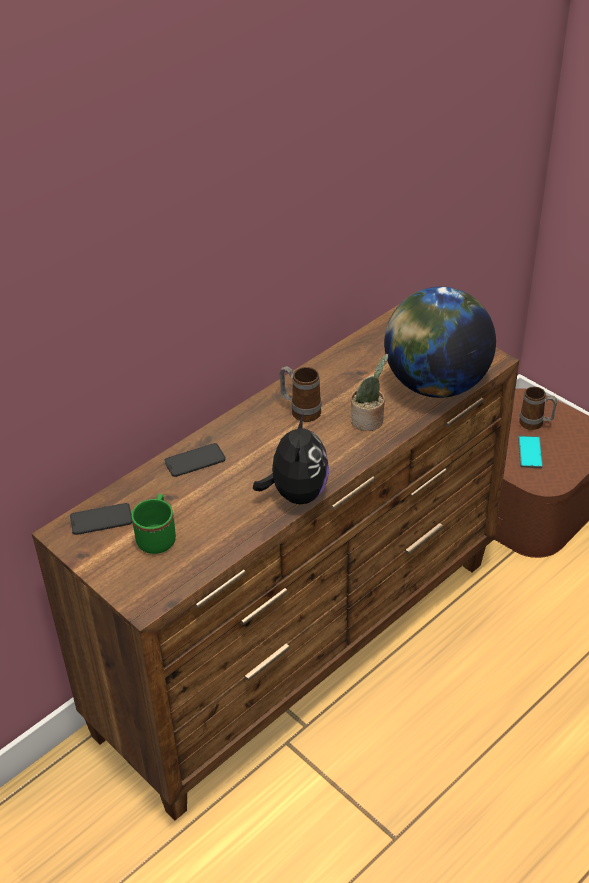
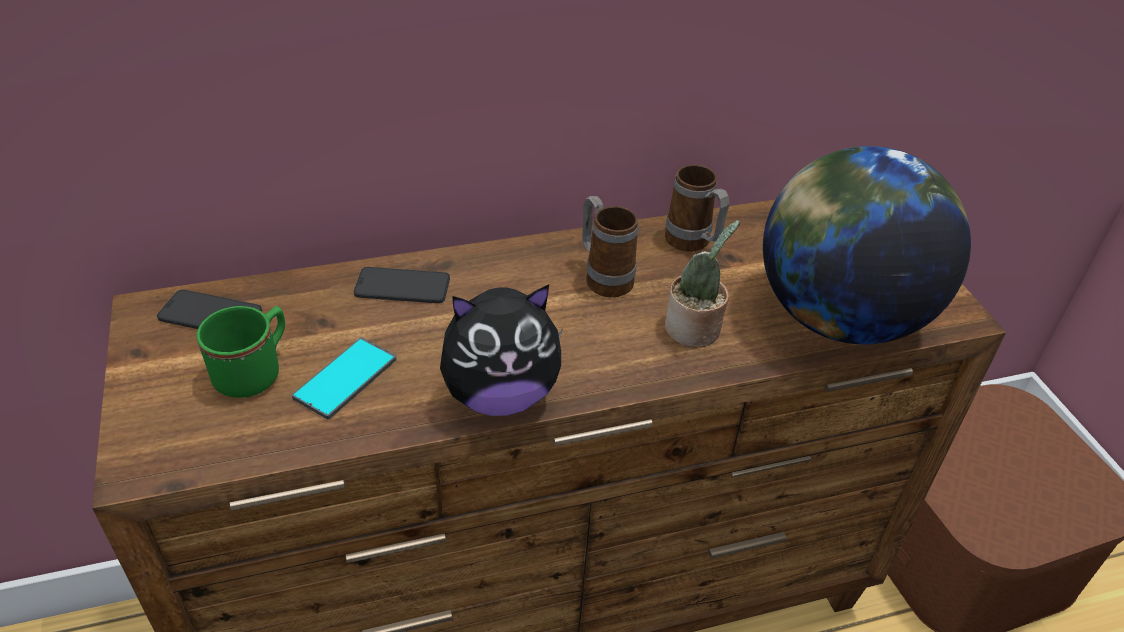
camera: 25 degrees right, 0 degrees up
plush toy [253,413,329,504] -> plush toy turned 45 degrees clockwise [440,285,562,416]
phone [518,436,543,468] -> phone moved to [292,337,397,419]
mug [519,387,557,430] -> mug moved to [665,165,729,252]

